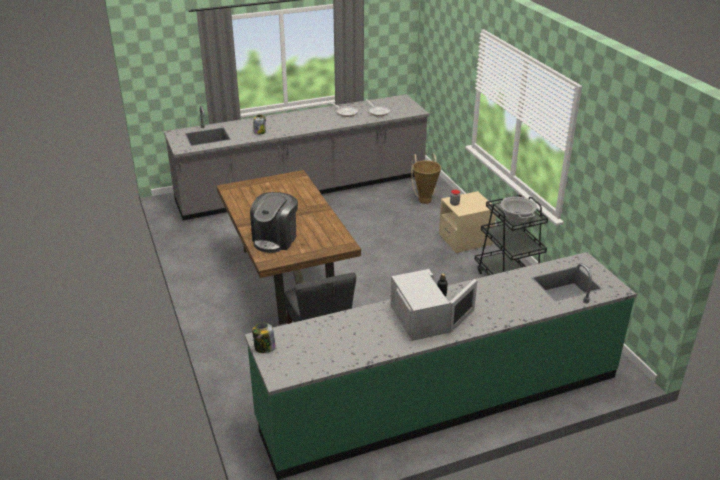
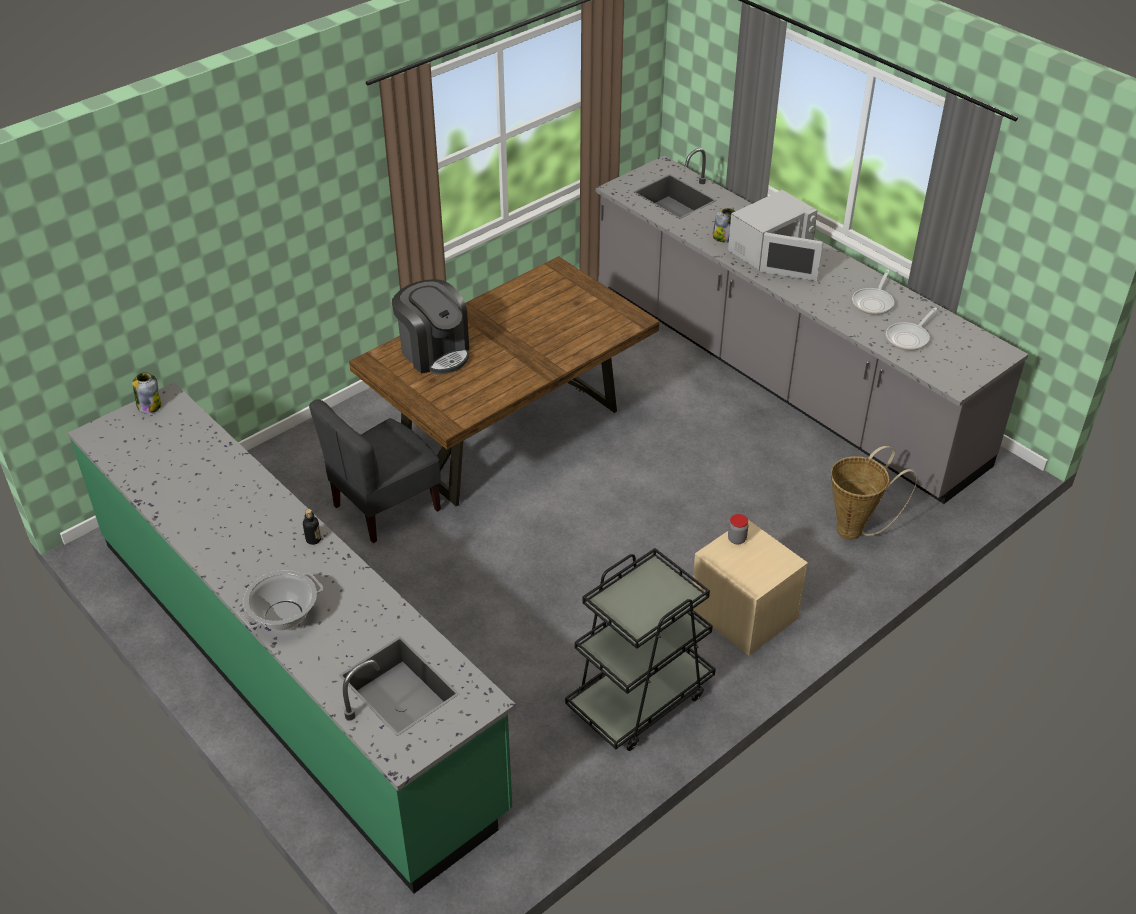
camera: 70 degrees right, 10 degrees up
coffee machine [250,192,298,253] -> coffee machine turned 135 degrees counterclockwise [392,279,469,375]
white microwave [391,269,477,341] -> white microwave moved to [728,190,823,282]
cooking pot [501,197,537,222] -> cooking pot moved to [238,570,323,630]

